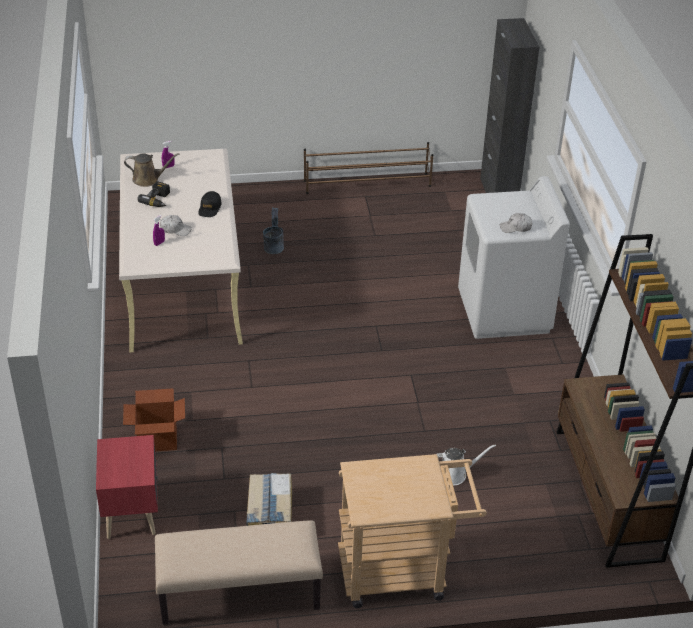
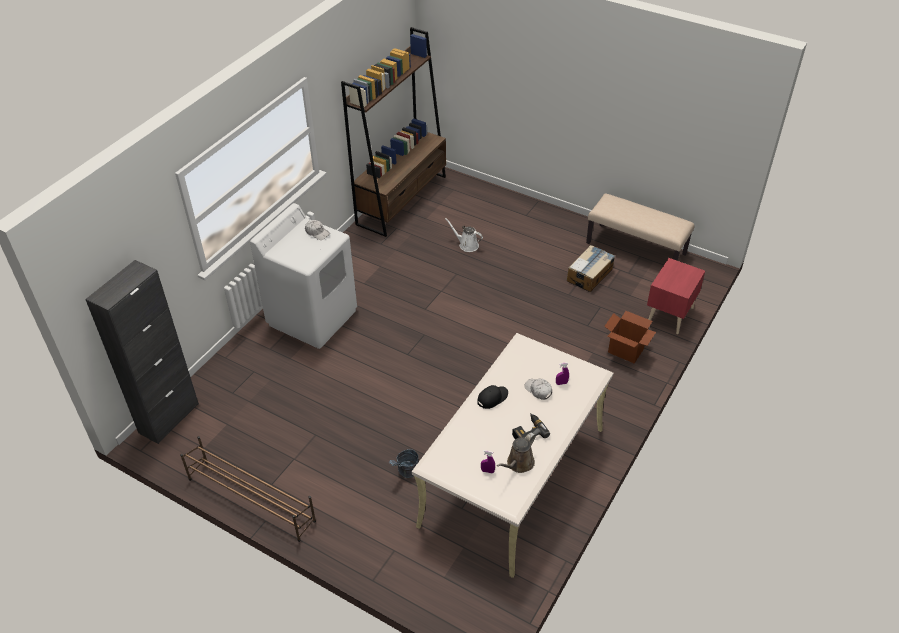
camera: 140 degrees left, 5 degrees up
brown watering can [124,153,179,187] -> brown watering can turned 90 degrees counterclockwise [497,432,536,473]
beige cart [338,454,487,608] -> none

